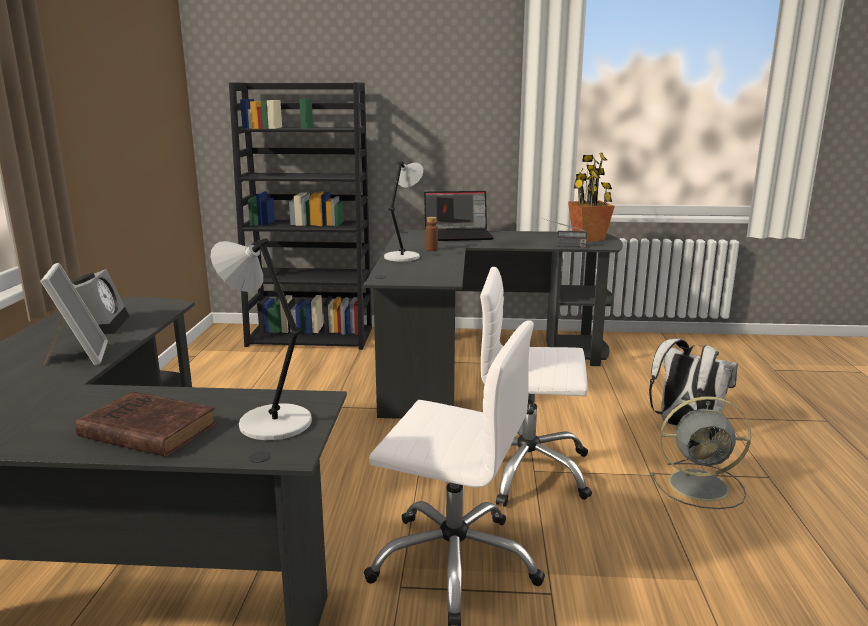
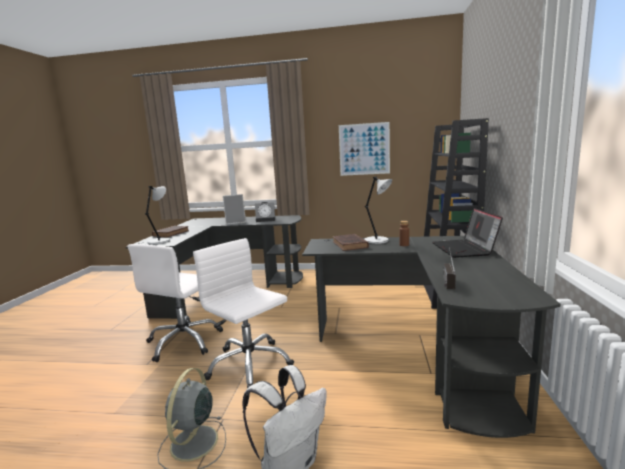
camera: 95 degrees right, 5 degrees down
white office chair [480,267,592,507] -> white office chair turned 60 degrees counterclockwise [193,238,294,388]
potted plant [568,153,615,241] -> none
none -> brown book [333,234,369,251]
none -> picture [339,122,390,176]

